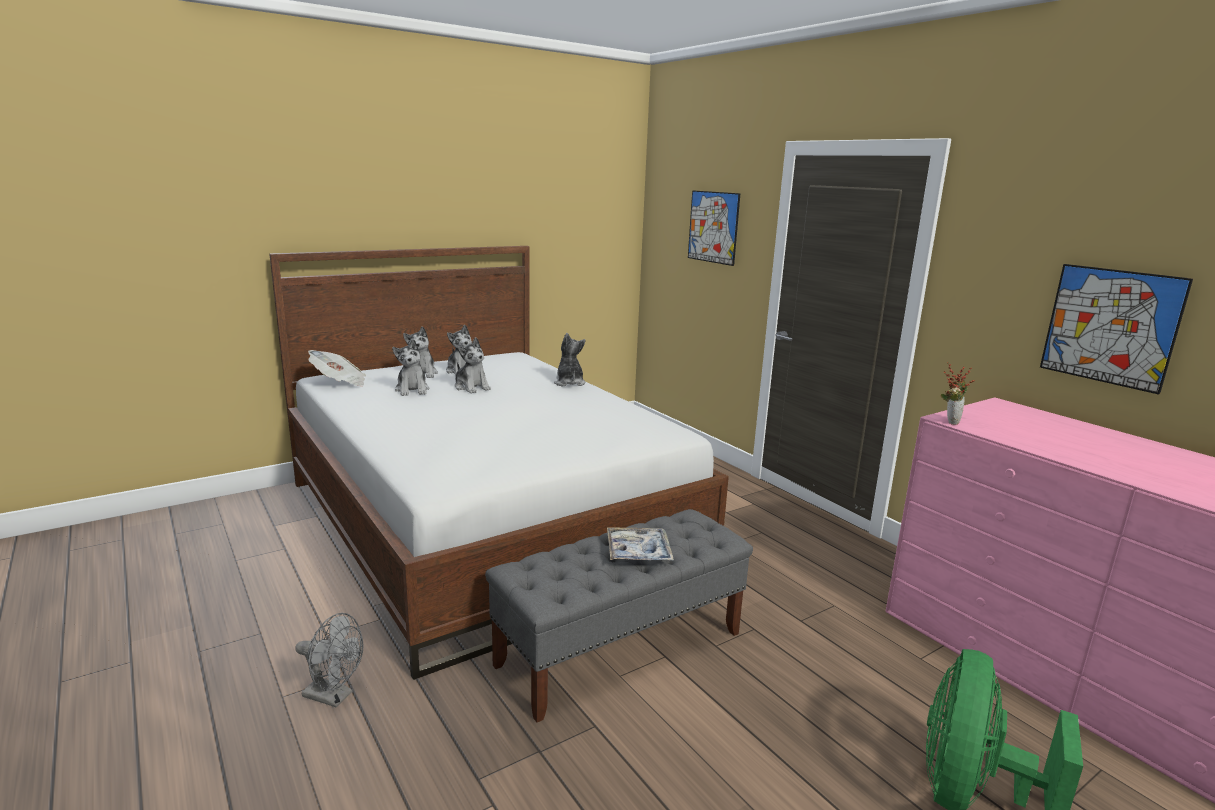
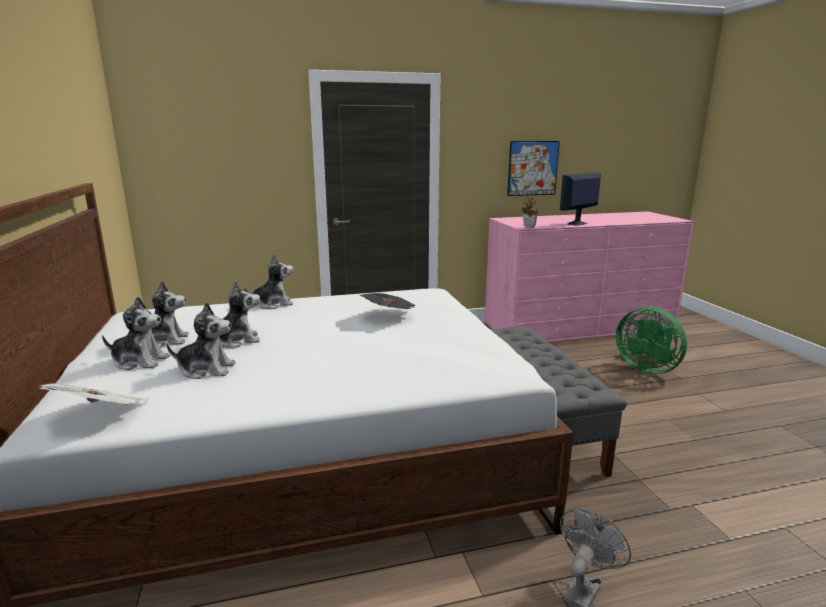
camera: 70 degrees left, 0 degrees up
plush toy [554,333,586,387] -> plush toy turned 150 degrees clockwise [244,254,293,309]
tray [607,527,674,560] -> none
picture [688,190,741,266] -> none
none -> newspaper [360,293,415,309]
none -> monitor [560,172,601,226]

